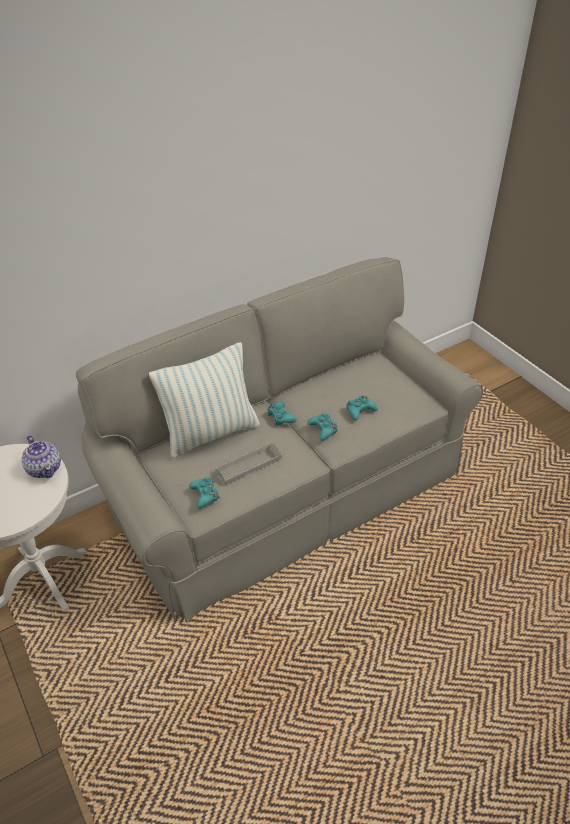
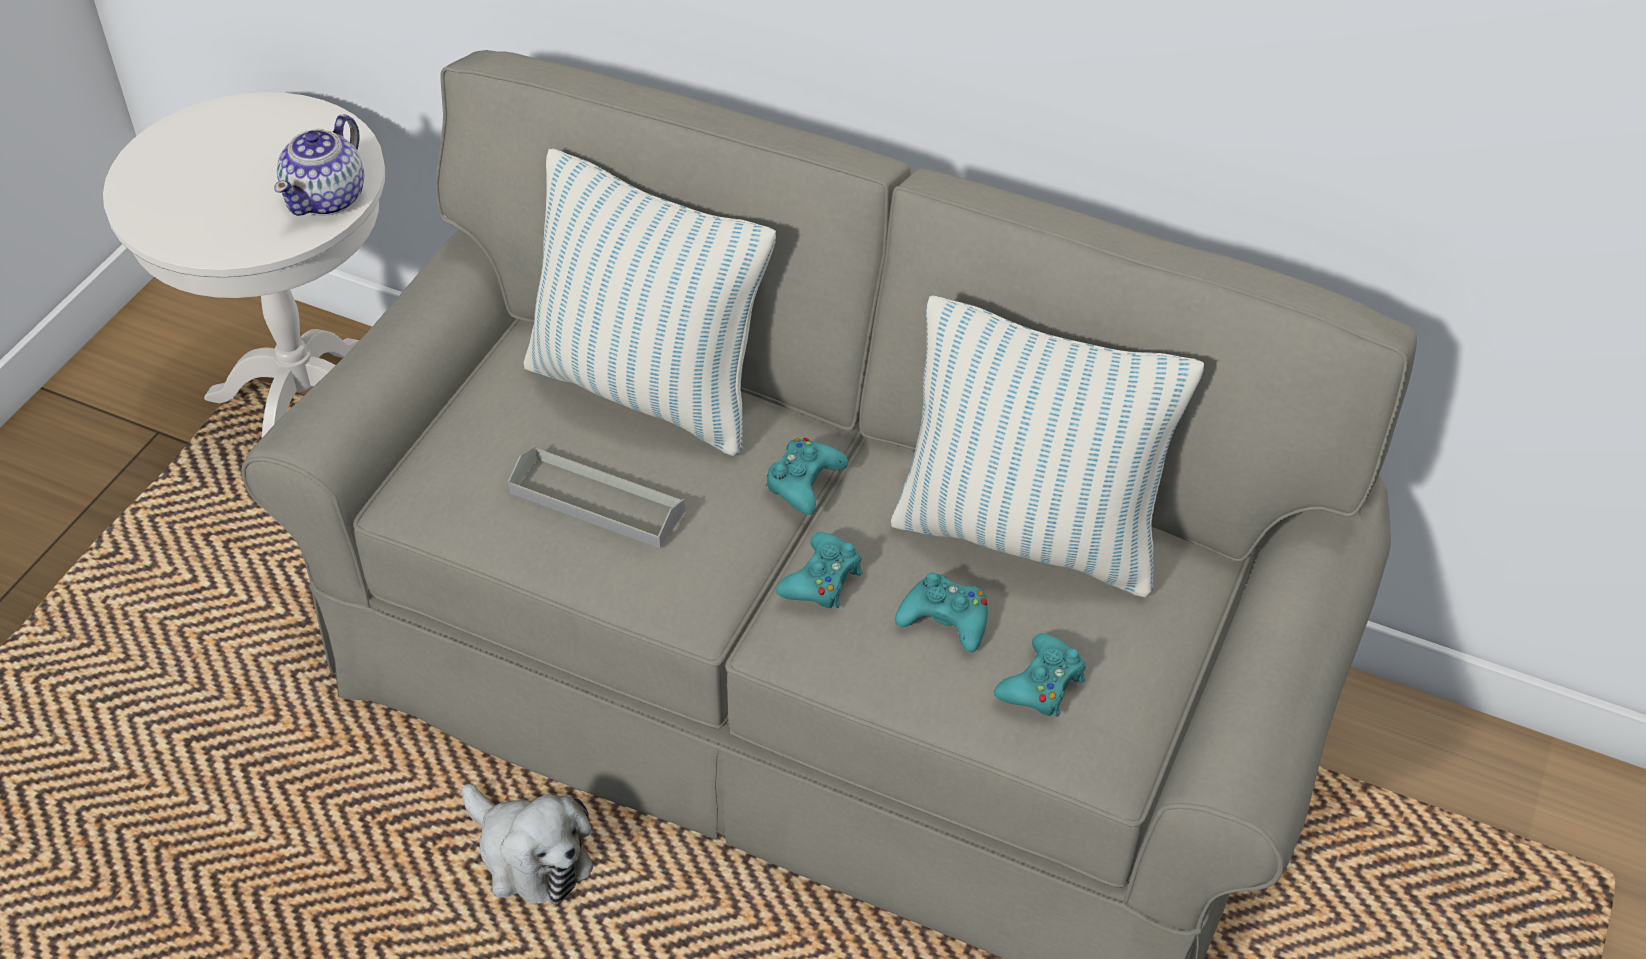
camera: 55 degrees right, 5 degrees up
turquoise game controller [189,477,220,509] -> turquoise game controller moved to [994,633,1086,717]
none -> plush toy [462,784,593,905]
none -> pillow [891,295,1204,598]

